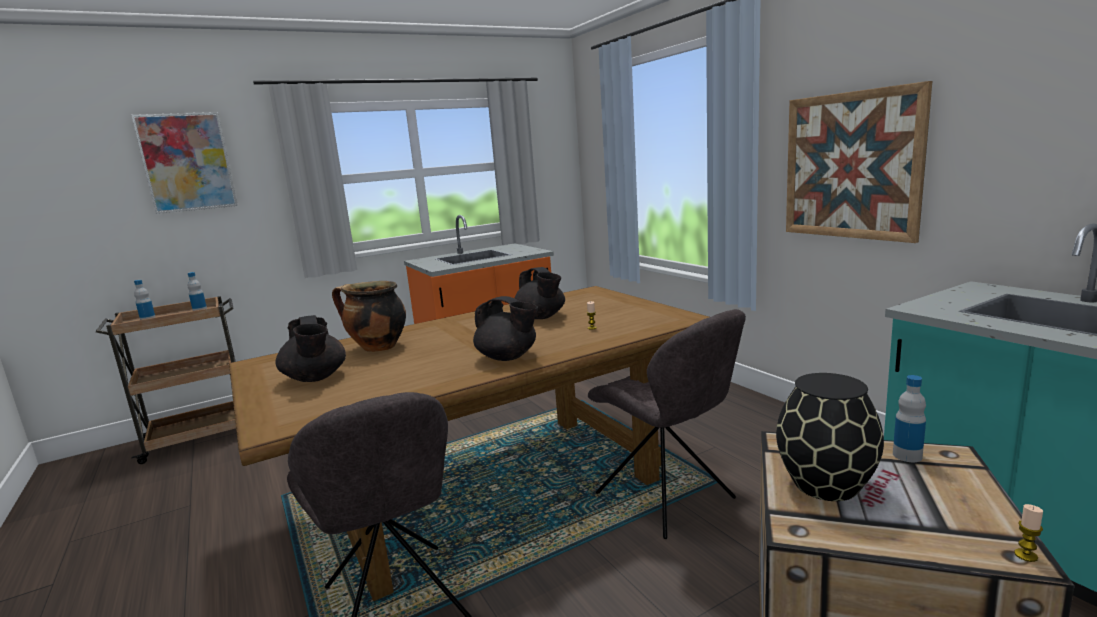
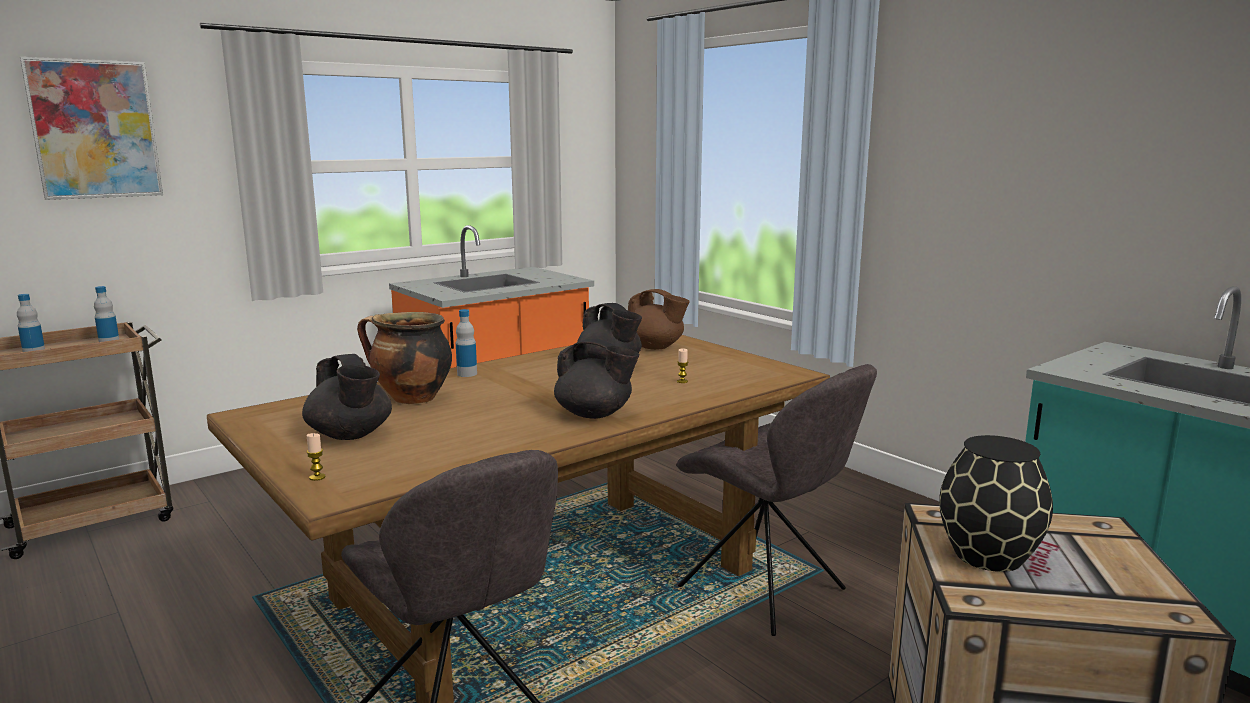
camera: 10 degrees left, 0 degrees up
picture [786,81,932,243] -> none
bottle [893,375,926,462] -> bottle moved to [456,309,477,377]
candle [1014,504,1043,562] -> candle moved to [306,433,326,481]
none -> brown teapot [628,289,690,350]

